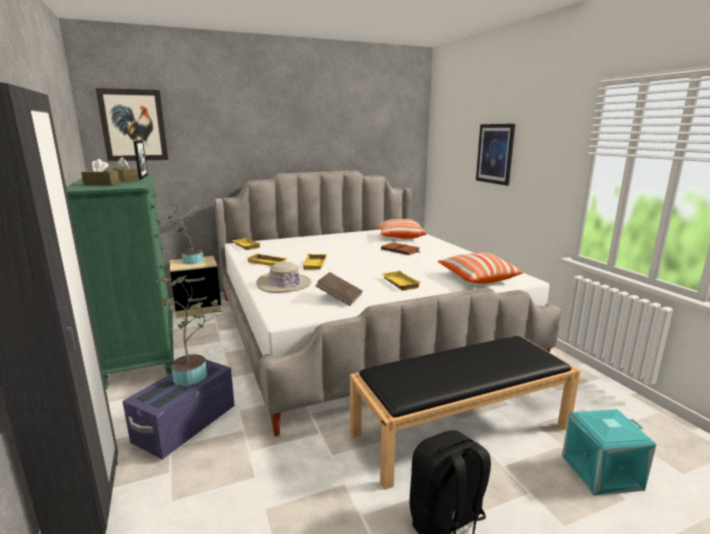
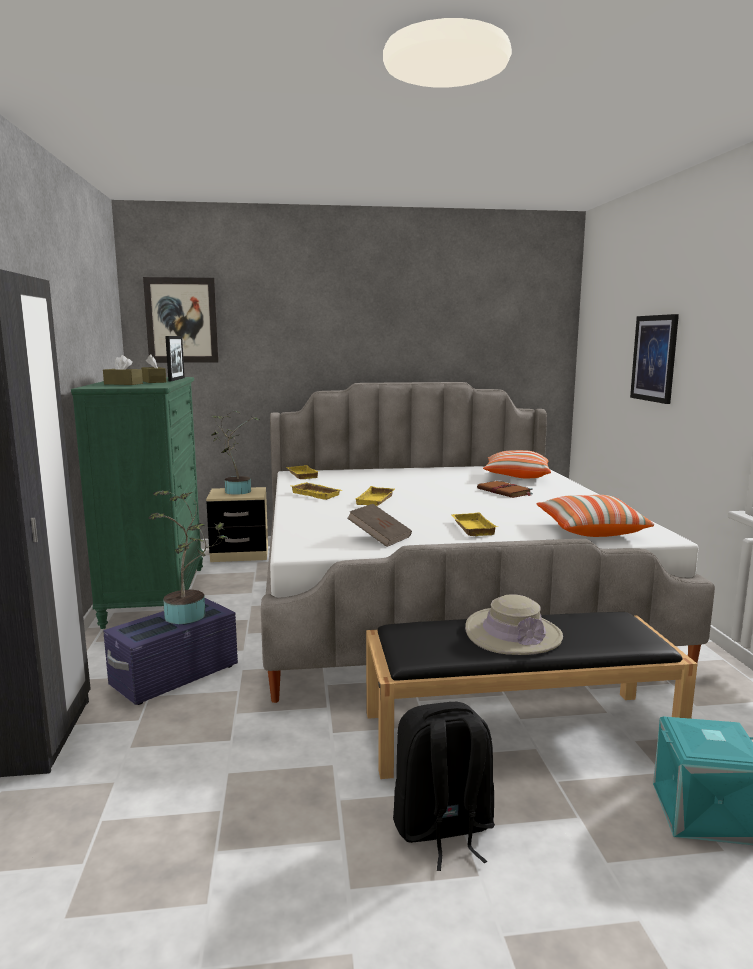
camera: 15 degrees right, 5 degrees down
beige hat [256,262,311,293] -> beige hat moved to [465,594,563,655]

